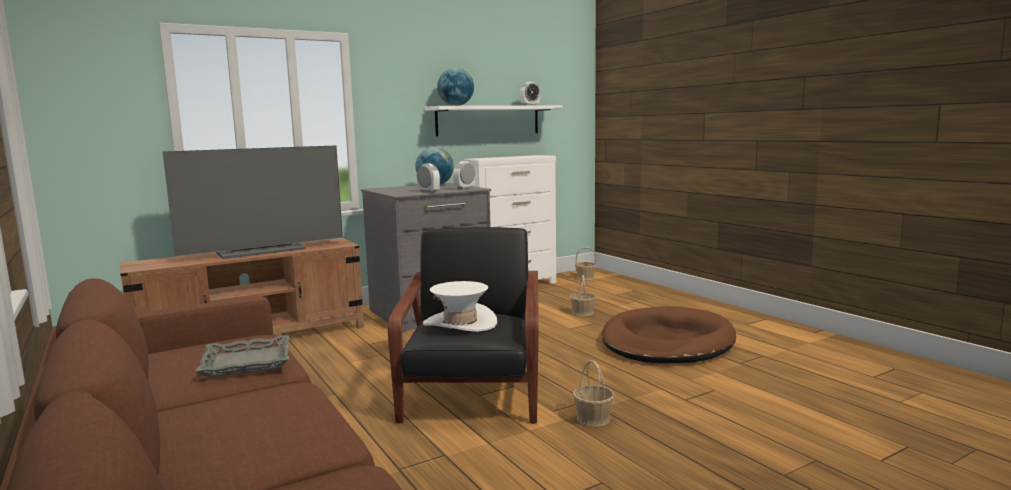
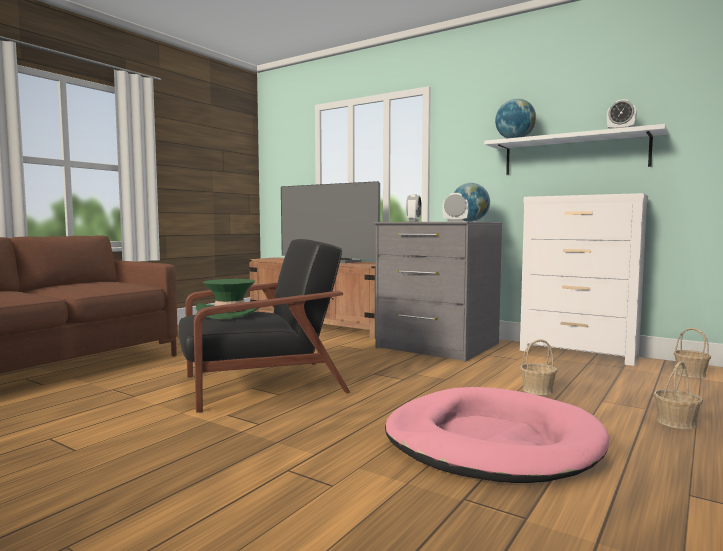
camera: 65 degrees right, 5 degrees down
grey tray [195,335,289,378] -> none
white hat [423,281,497,332] -> green hat [196,279,259,319]
basket [573,360,615,427] -> basket moved to [654,362,703,429]
brown dog bed [601,306,736,363] -> pink dog bed [385,387,610,483]

